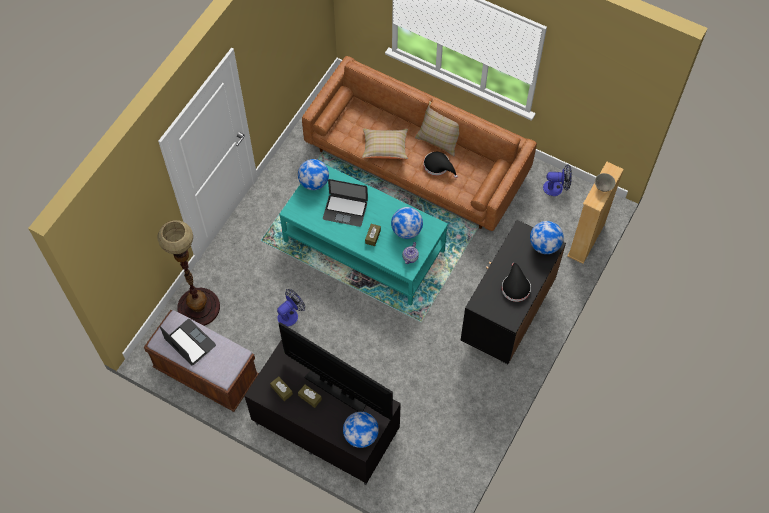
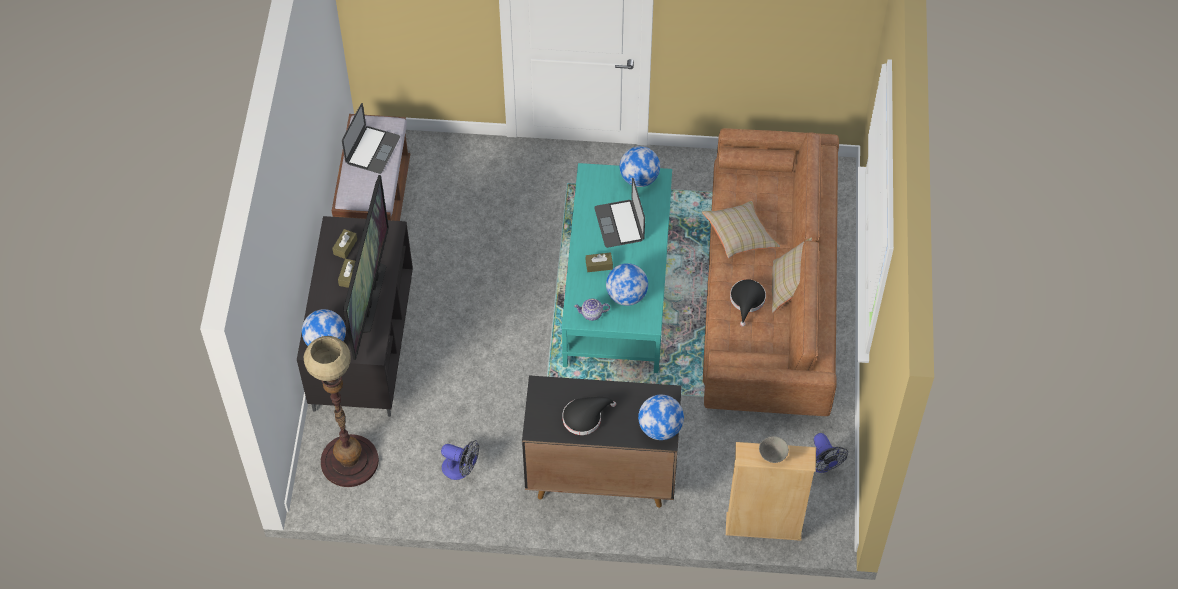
camera: 65 degrees right, 5 degrees down
floor lamp [157,220,220,326] -> floor lamp moved to [304,336,379,487]
fan [277,289,305,327] -> fan moved to [441,440,479,480]

